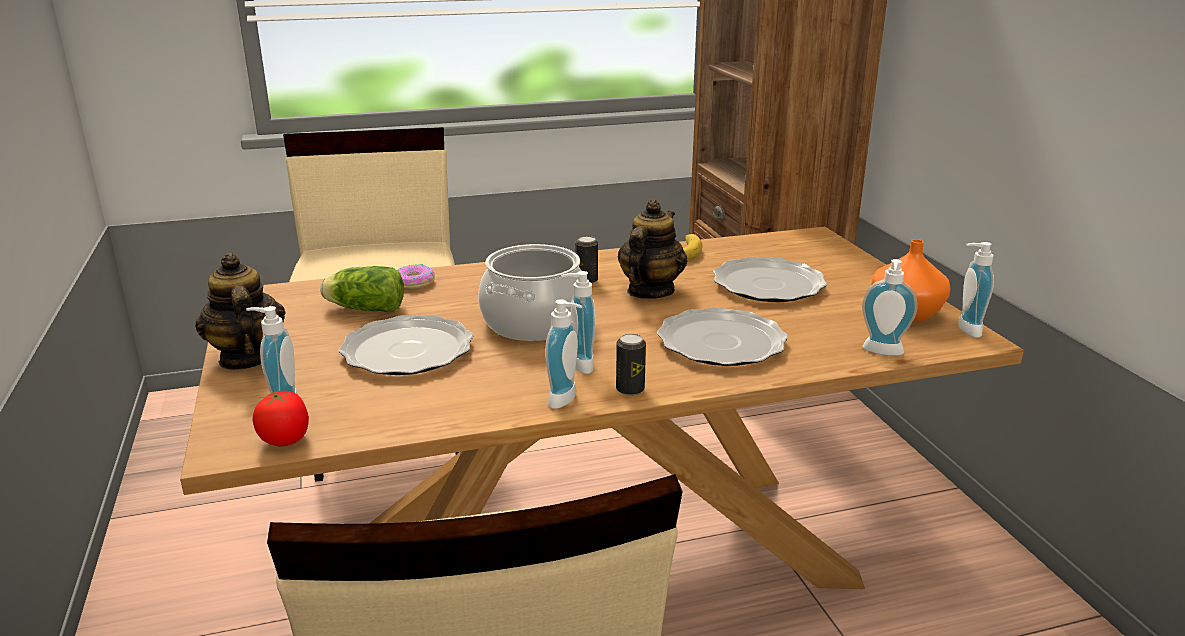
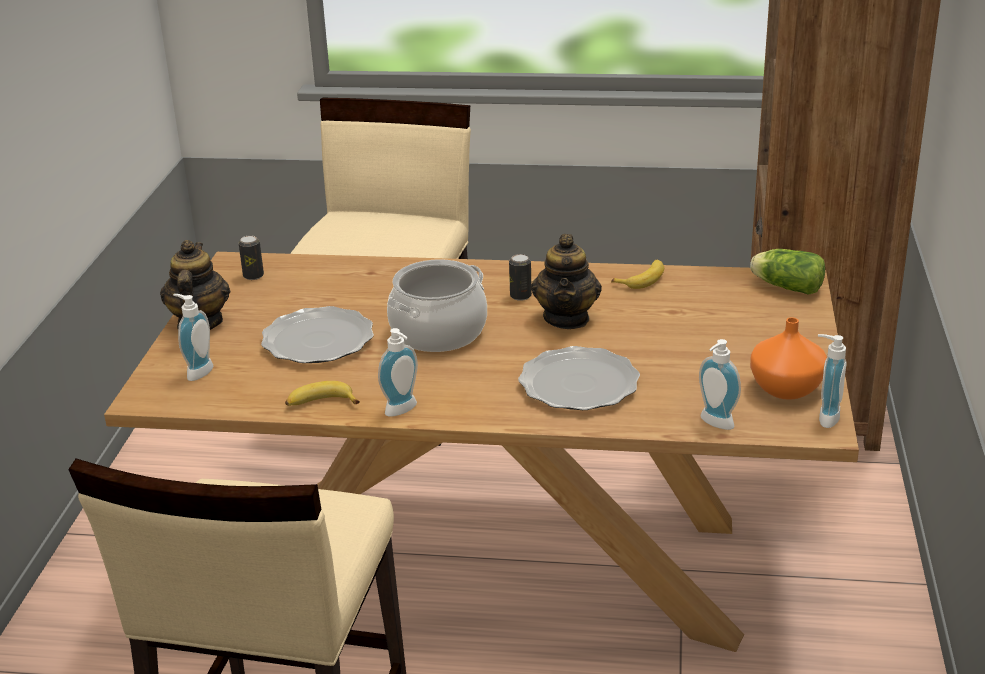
camera: 25 degrees right, 5 degrees up
tomato [253,390,309,446] -> none
lettuce [320,266,404,312] -> lettuce moved to [750,249,825,295]
donut [397,264,435,289] -> none
soap dispenser [561,271,595,374] -> none
can [616,334,646,396] -> can moved to [238,235,264,280]
teapot [618,199,687,299] -> teapot turned 135 degrees clockwise [531,234,602,329]
plate [713,257,827,302] -> none
none -> banana [285,381,360,406]

